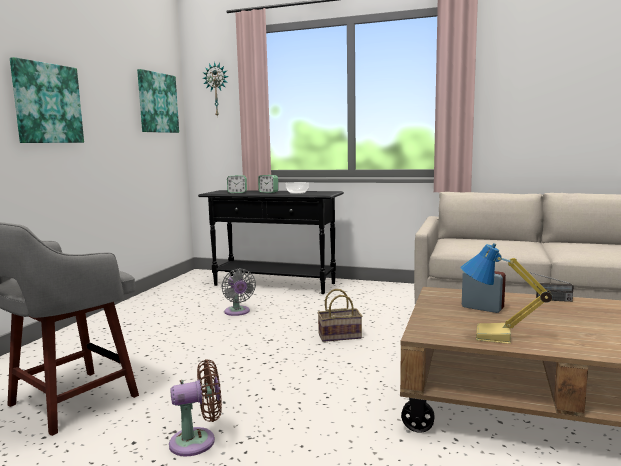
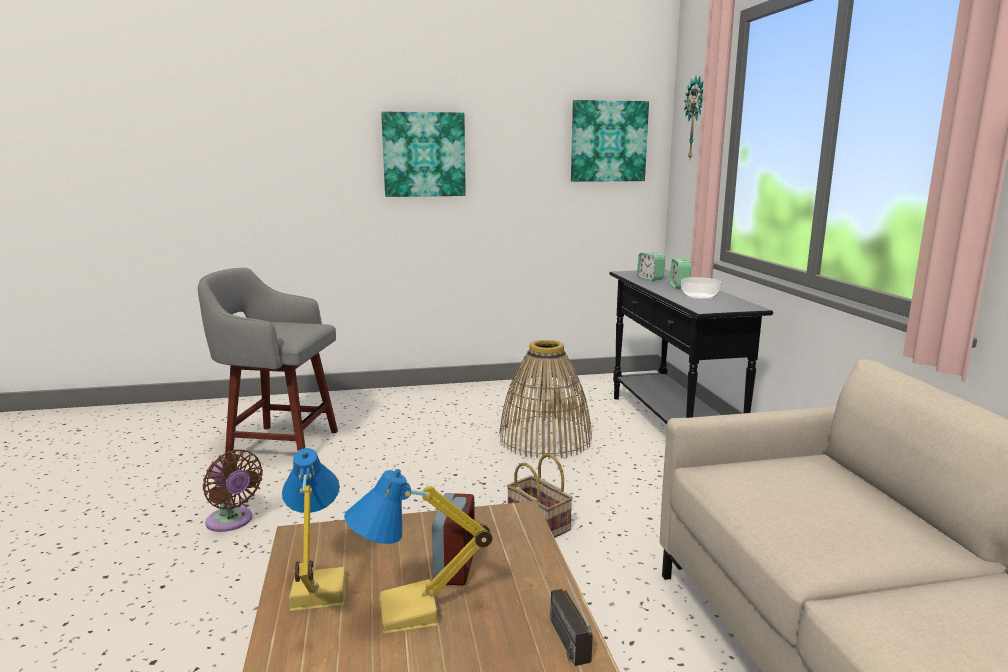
camera: 60 degrees right, 5 degrees up
grey fan [221,268,256,316] -> basket [499,340,592,459]
none -> table lamp [344,469,492,634]

